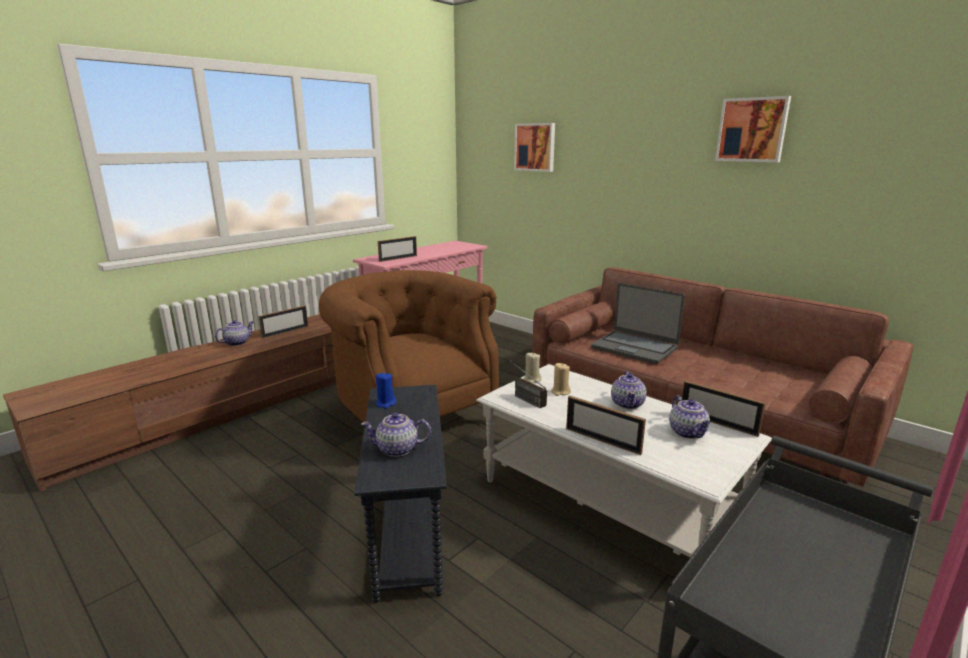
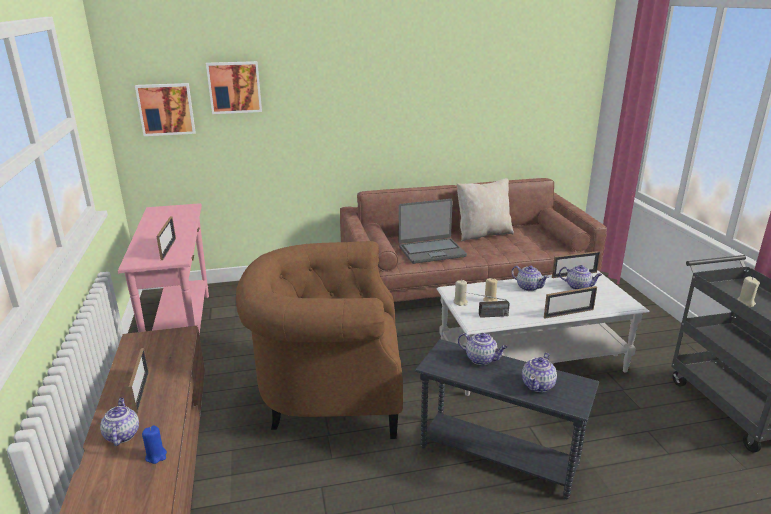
camera: 55 degrees left, 5 degrees up
blue candle [376,373,396,409] -> blue candle moved to [142,426,167,464]
picture [715,96,791,162] -> picture moved to [135,83,196,136]
none -> beige pillow [457,178,514,241]
none -> teapot [458,333,508,365]
none -> beige candle [737,277,760,307]

